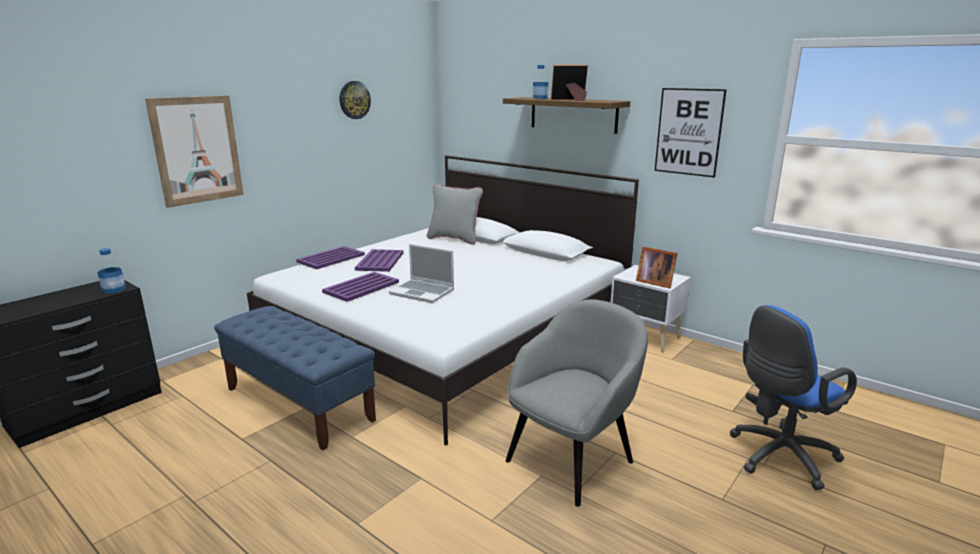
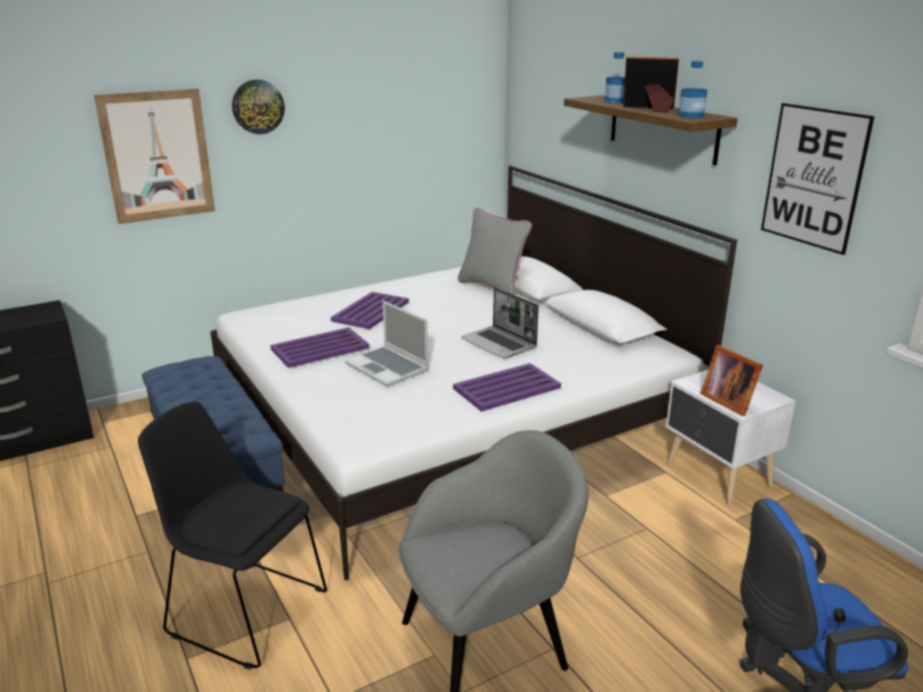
camera: 20 degrees right, 5 degrees up
bottle [98,248,126,294] -> bottle moved to [679,61,707,118]
purple tray [296,246,365,269] -> purple tray moved to [453,363,561,412]
wall clock [340,81,371,119] -> wall clock moved to [232,80,285,134]
none -> black chair [138,401,327,670]
none -> laptop [461,287,539,358]

